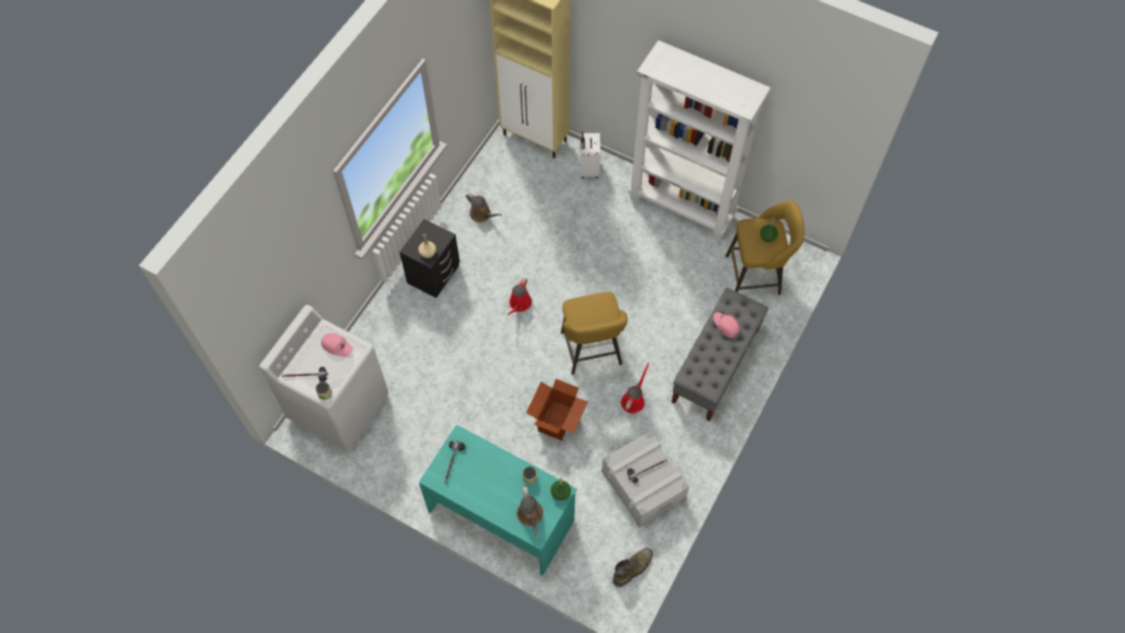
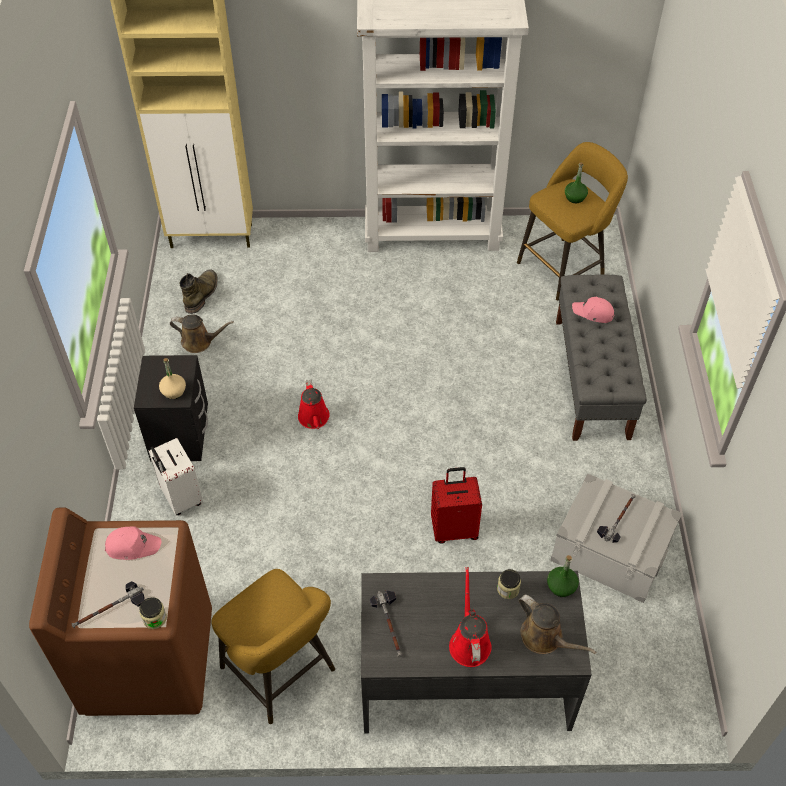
camera: 30 degrees left, 10 degrees down
white washing machine [259,305,389,451] -> brown washing machine [29,508,212,716]
turquoise desk [419,424,577,576] -> grey desk [361,571,592,734]
cardboard box [526,379,588,441] -> red suitcase [431,467,482,544]
yellow stool [561,292,628,375] -> yellow stool moved to [211,569,335,724]
white suitcase [580,132,601,178] -> white suitcase moved to [149,438,203,515]
green boot [613,548,653,587] -> green boot moved to [180,269,218,314]
red watering can [621,363,649,413] -> red watering can moved to [449,567,492,667]

